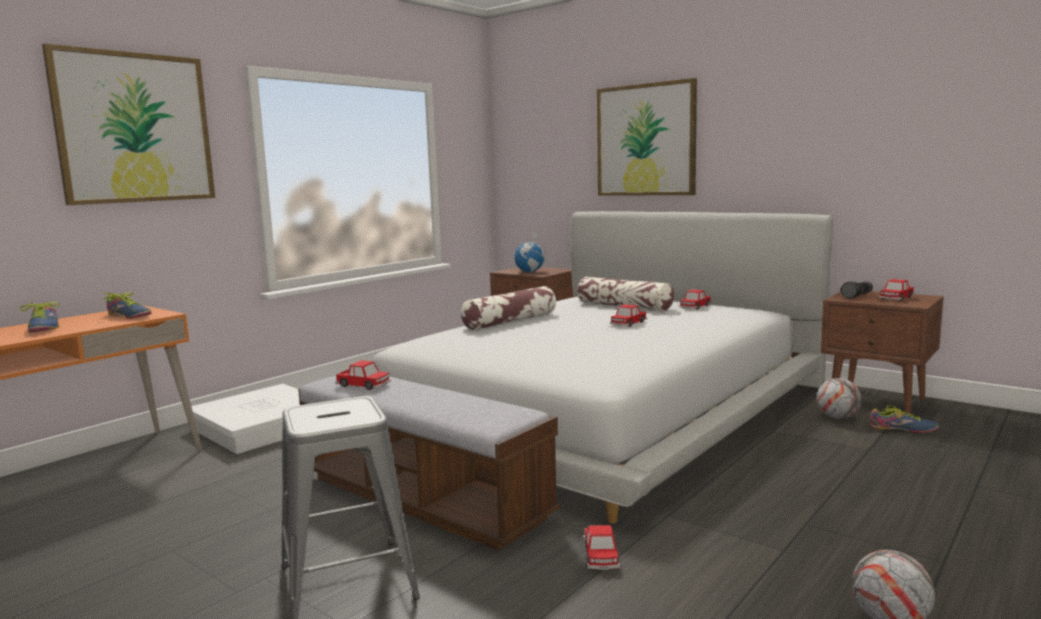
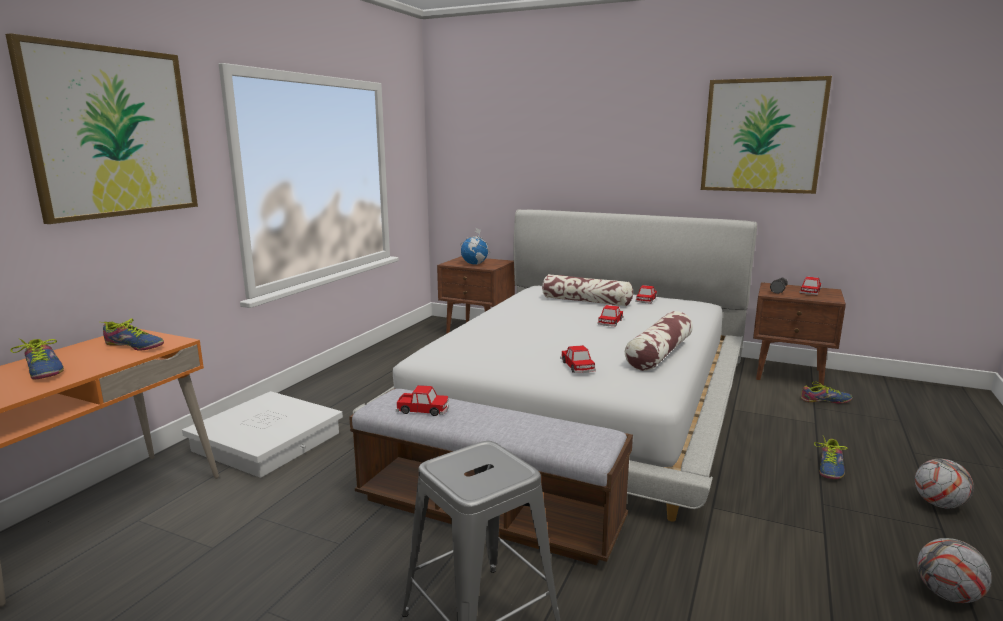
camera: 15 degrees left, 5 degrees up
pillow [461,286,556,330] -> pillow moved to [625,311,693,371]
toy car [583,525,620,570] -> toy car moved to [560,345,596,373]
picture [597,78,697,196] -> picture moved to [701,76,832,194]
football [817,378,862,419] -> football moved to [915,459,974,509]
none -> shoe [814,436,848,479]

